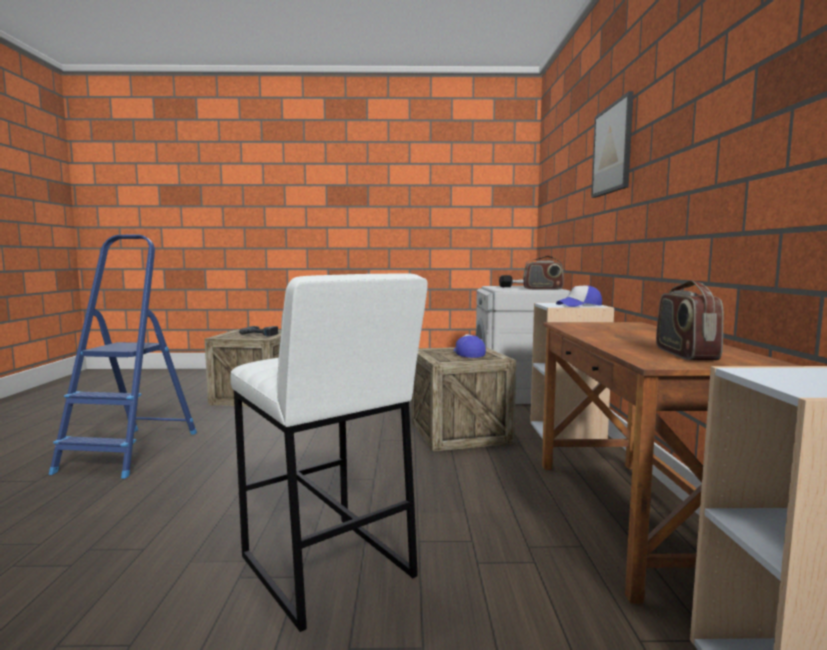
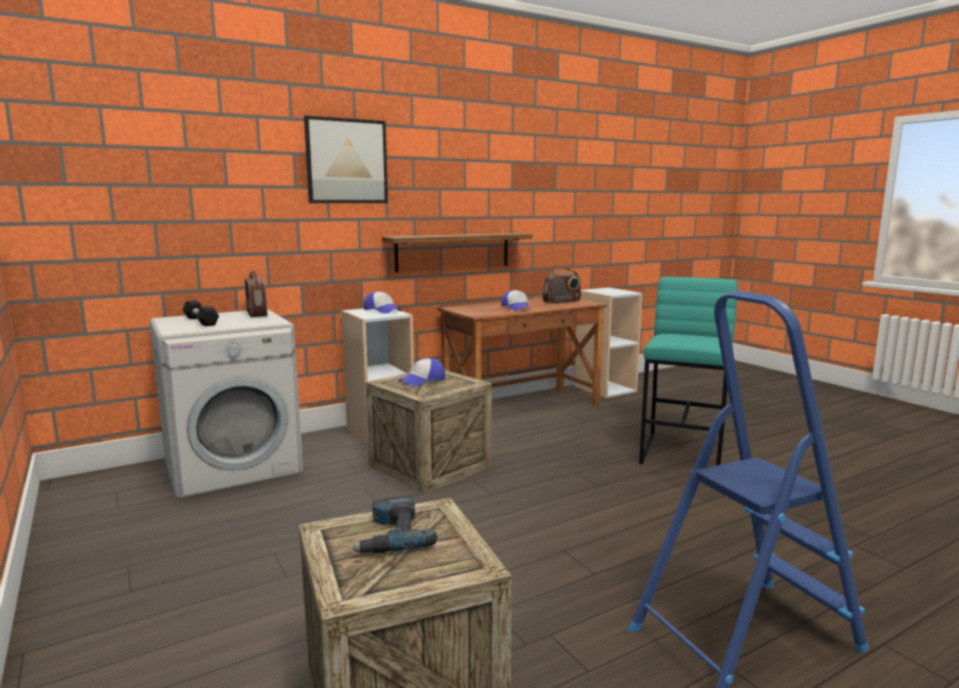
camera: 120 degrees left, 5 degrees up
white stool [230,273,428,632] -> turquoise stool [639,277,738,466]
none -> shelf [382,233,533,272]
none -> cap [501,290,532,311]

